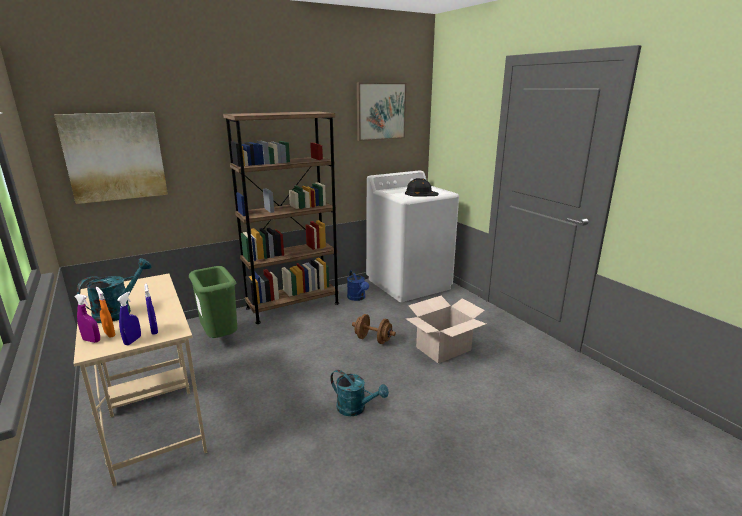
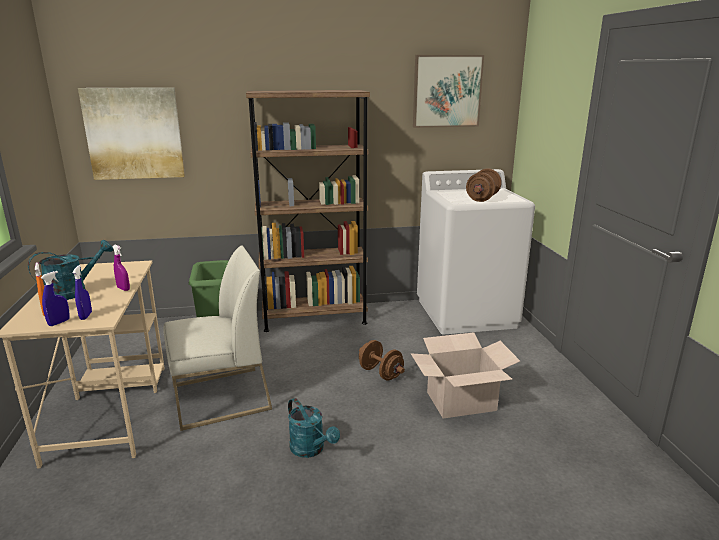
camera: 20 degrees right, 0 degrees up
purple spray bottle [74,294,100,343] -> purple spray bottle moved to [112,245,130,291]
blue watering can [347,270,369,301] -> none
black hard hat [405,178,439,197] -> brown dumbbell [466,168,502,202]
none -> white chair [163,245,272,431]

